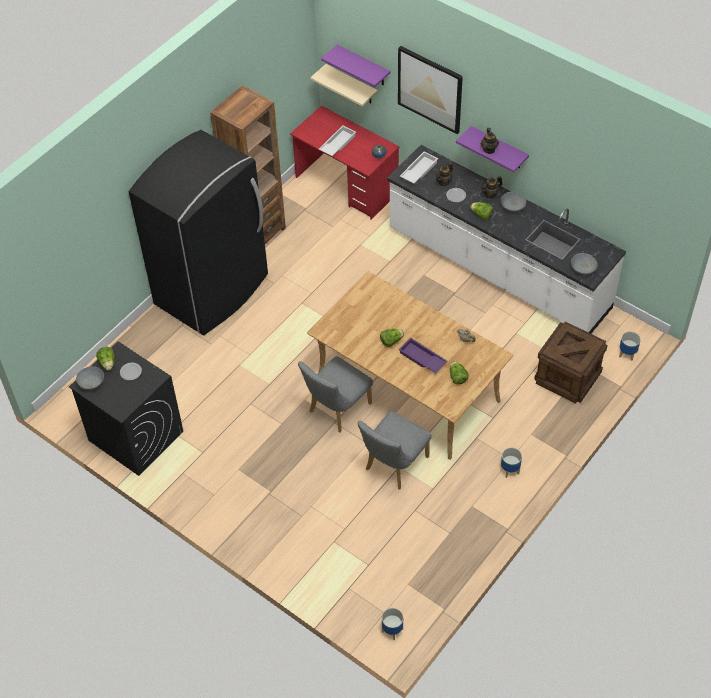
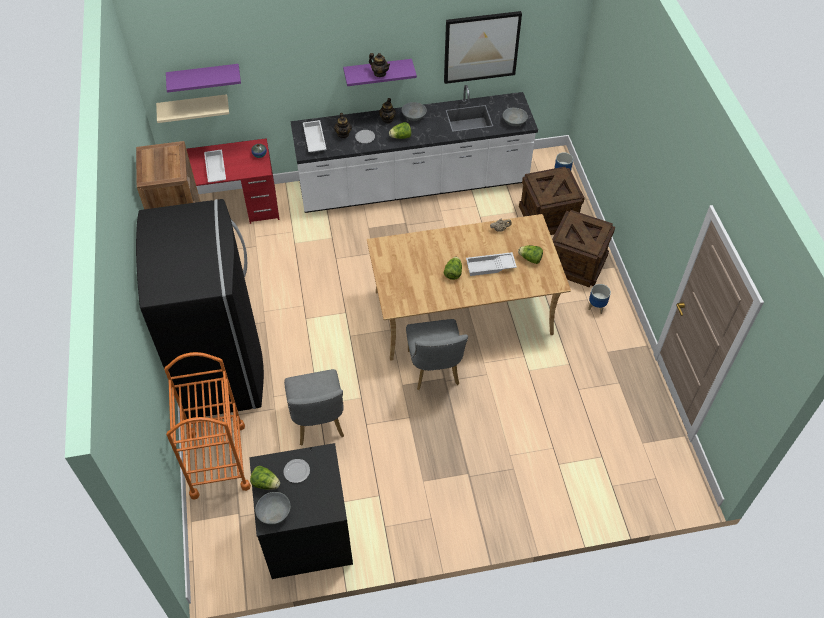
camera: 50 degrees left, 0 degrees up
grey chair [358,411,431,490] -> grey chair moved to [284,369,344,445]
planter [382,608,403,640] -> none
picture [398,46,463,134] -> picture moved to [444,11,522,84]
purple tray [399,338,447,373] -> white tray [466,252,517,276]
none -> orange cart [164,352,251,500]
none -> crate [552,210,615,288]

